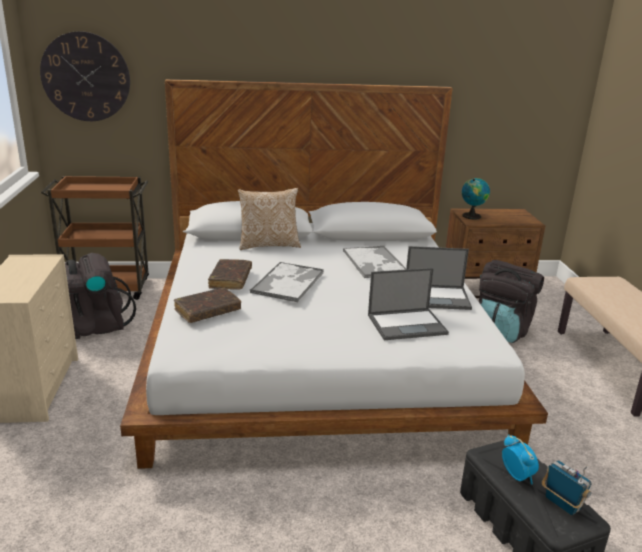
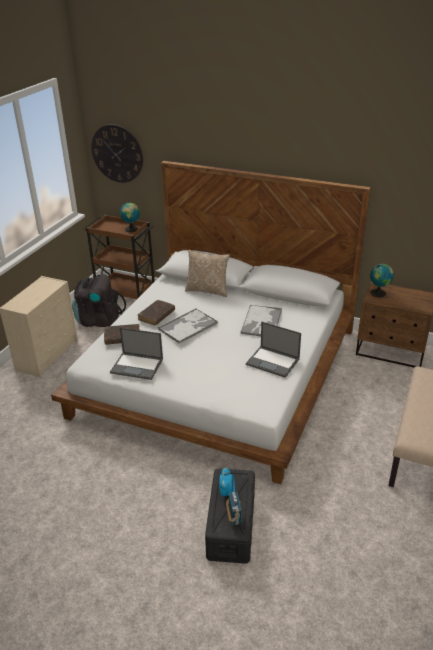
camera: 30 degrees right, 10 degrees up
laptop [368,268,449,340] -> laptop moved to [110,328,163,380]
black backpack [478,260,544,343] -> none
none -> globe [120,202,140,232]

